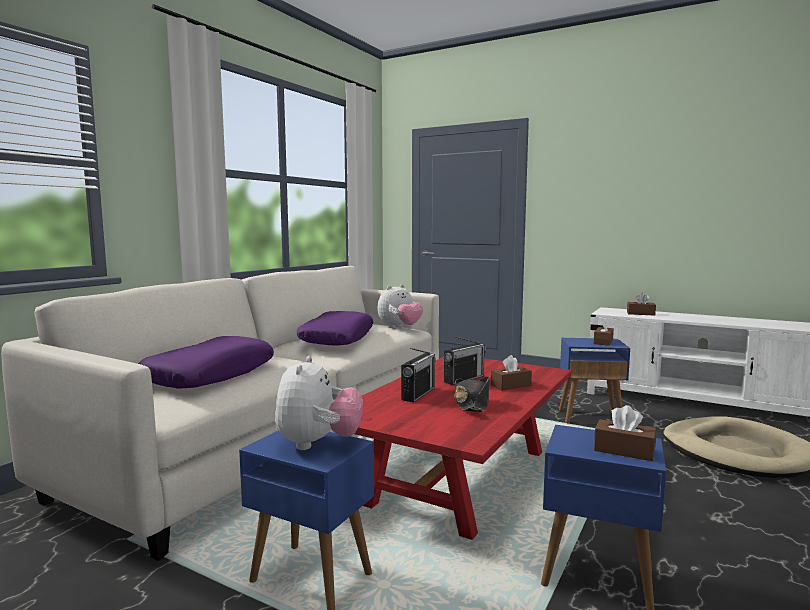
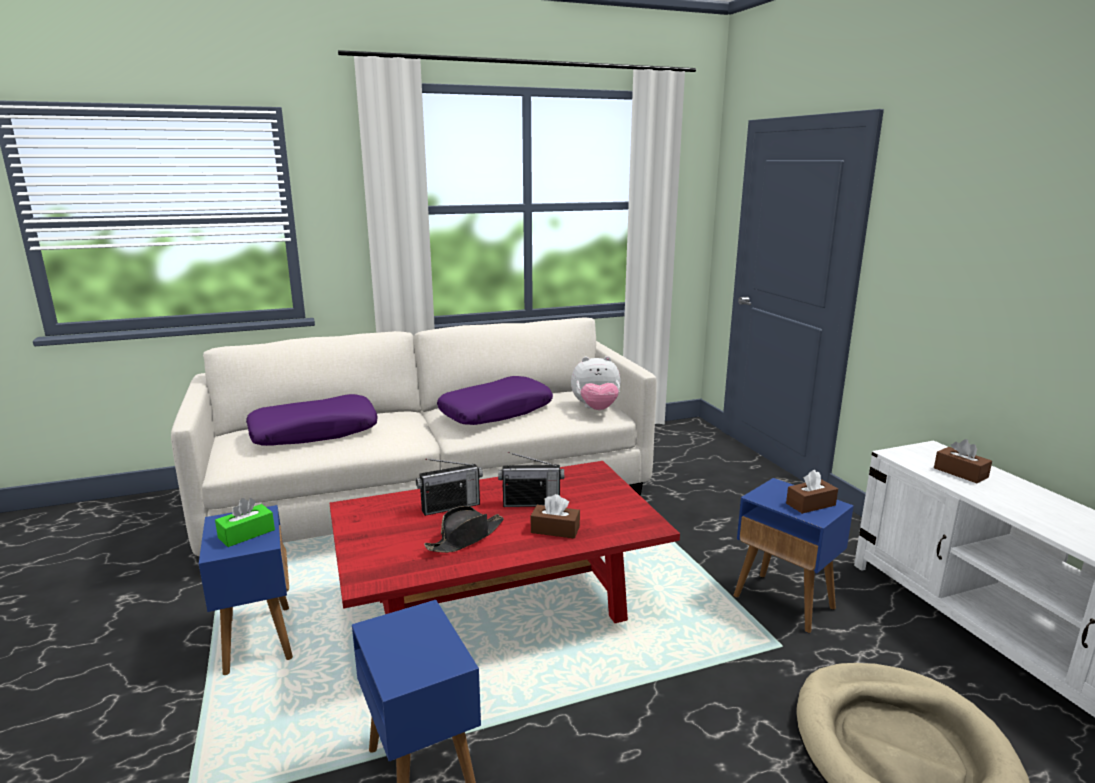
camera: 40 degrees right, 10 degrees up
plush toy [275,356,363,450] -> green tissue box [215,498,275,547]
brown tissue box [594,405,656,461] -> none

